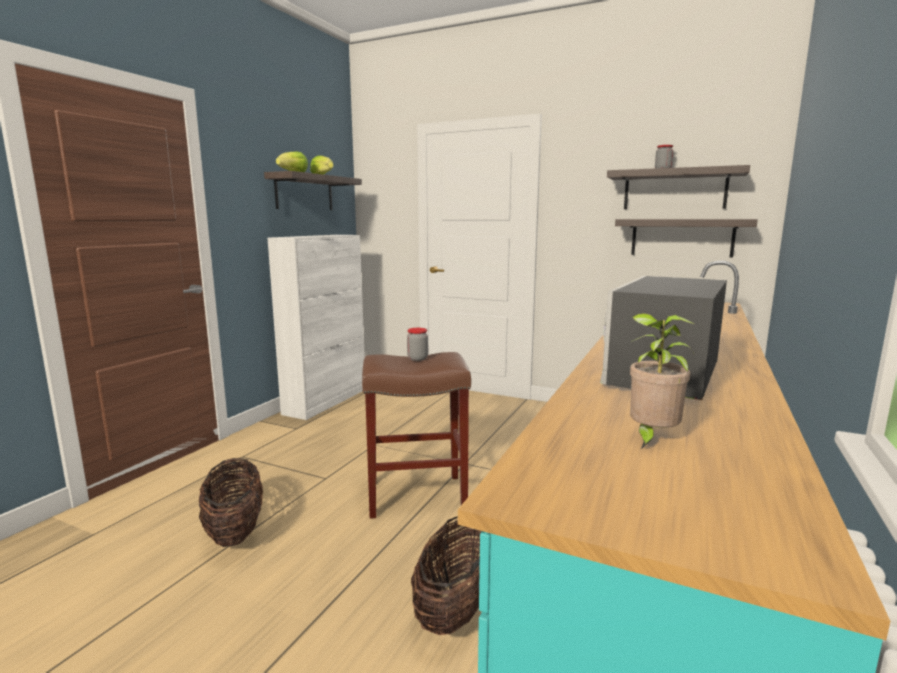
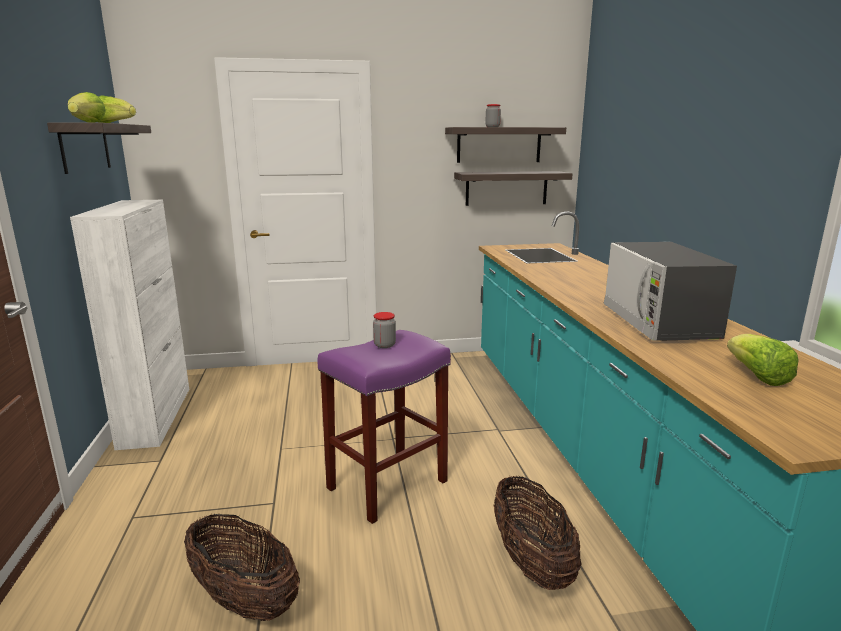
camera: 35 degrees left, 5 degrees up
brown stool [362,352,471,519] -> purple stool [317,330,451,524]
potted plant [630,313,694,449] -> lettuce [727,334,799,386]

